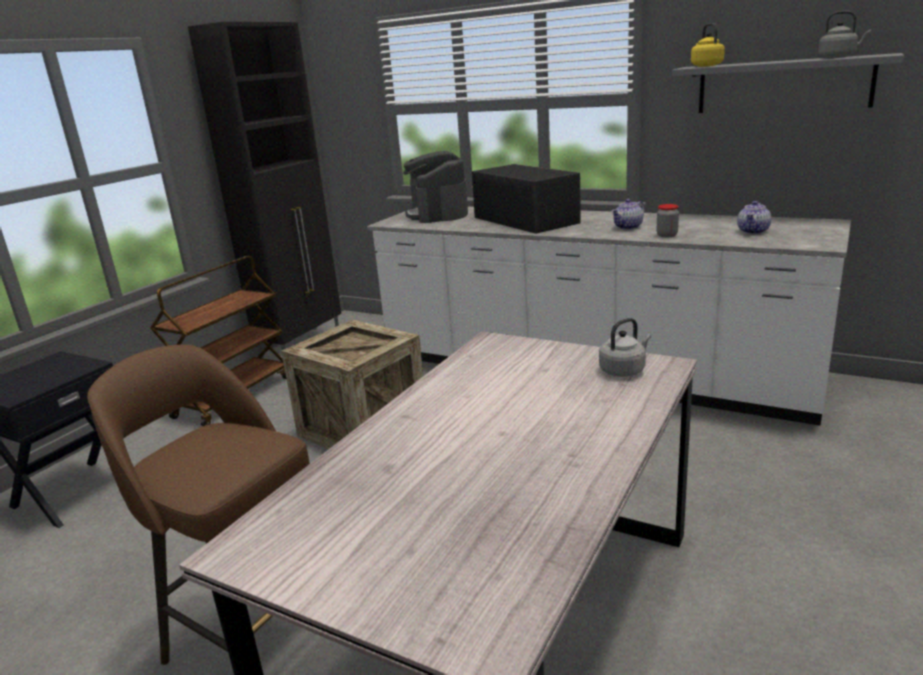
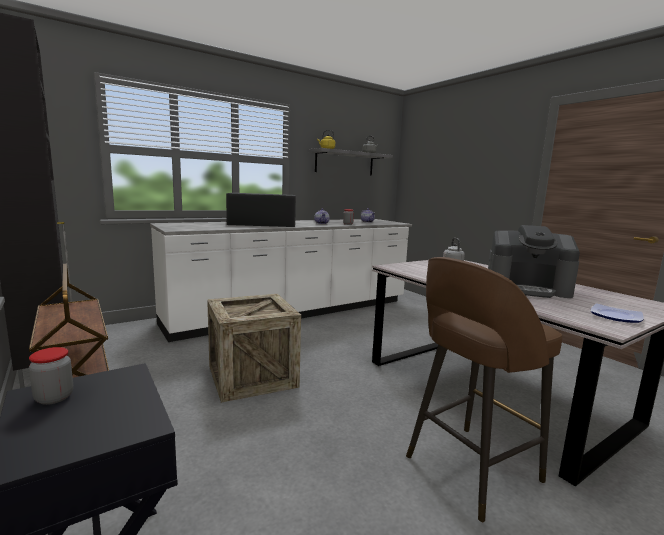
camera: 65 degrees left, 10 degrees down
coffee machine [403,151,468,223] -> coffee machine moved to [488,225,580,298]
none -> jar [29,347,73,405]
none -> plate [591,303,644,323]

